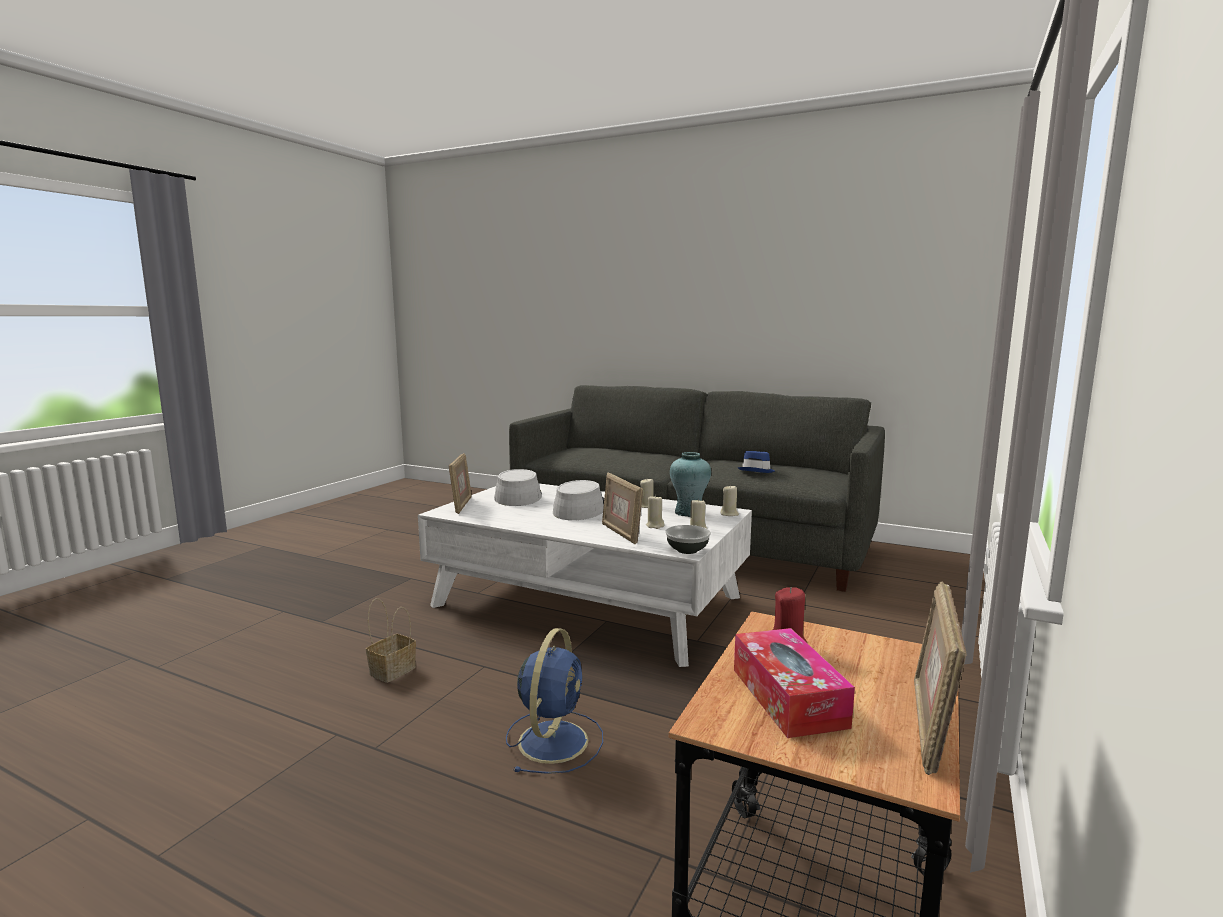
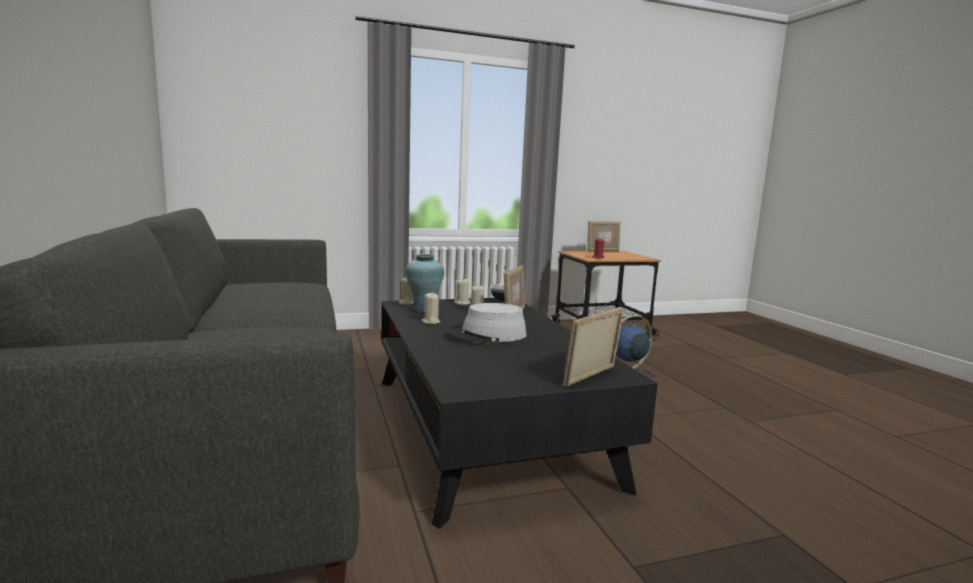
camera: 135 degrees left, 0 degrees up
basket [366,598,416,683] -> none
white coffee table [418,483,752,667] -> black coffee table [381,298,658,529]
grey hat [494,469,542,506] -> none
tissue box [734,628,855,738] -> none
blue hat [738,451,775,473] -> none

